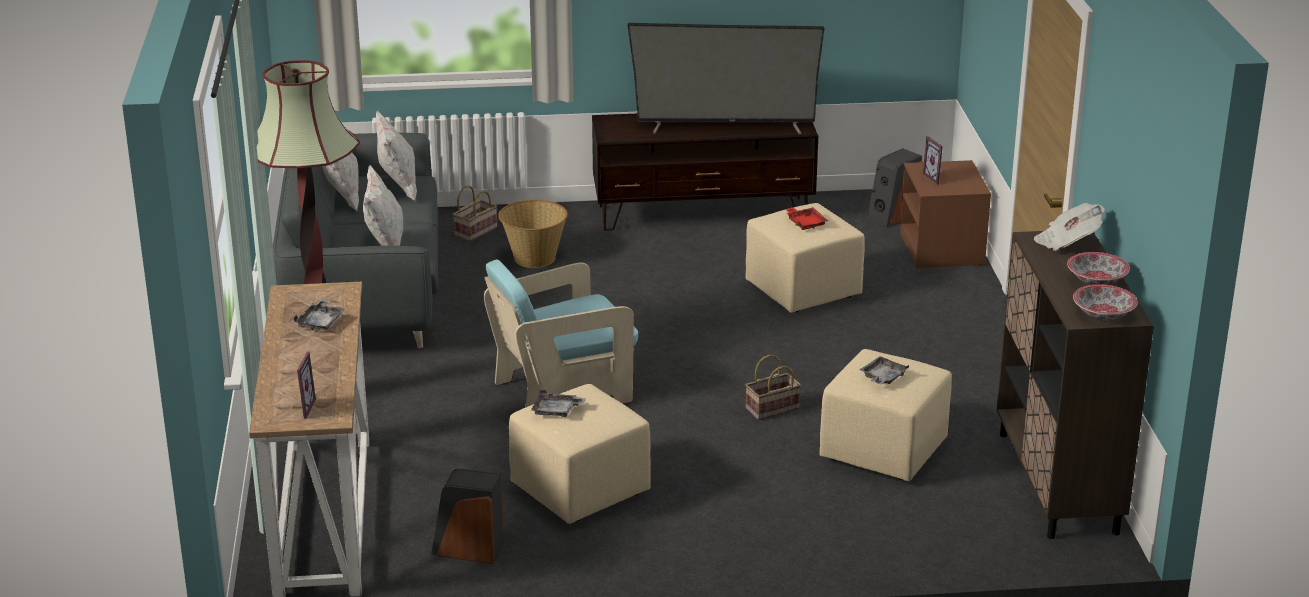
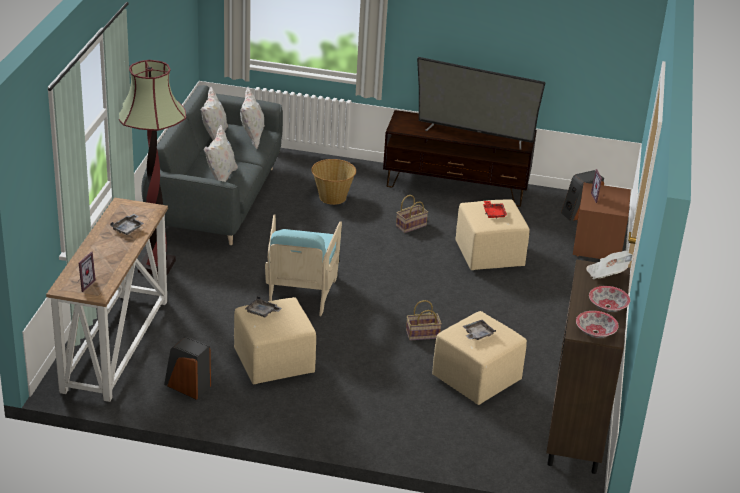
camera: 15 degrees right, 5 degrees up
basket [453,185,497,241] -> basket moved to [396,195,428,233]
turquoise armchair [484,260,638,408] -> turquoise armchair turned 75 degrees counterclockwise [265,214,342,316]

